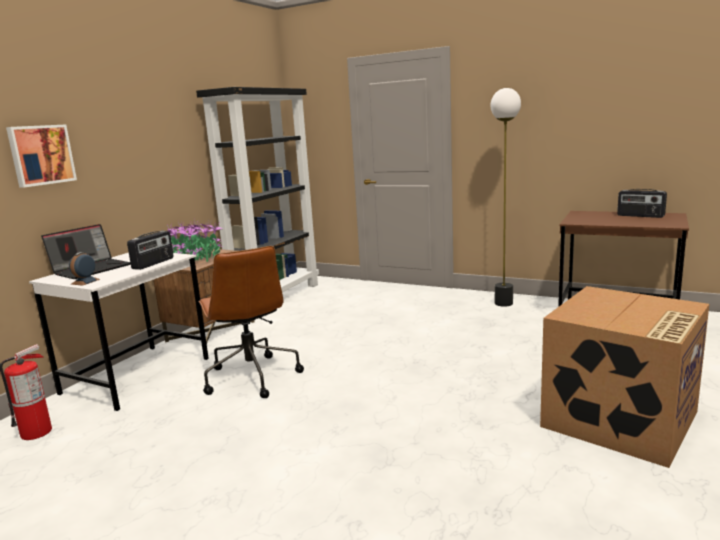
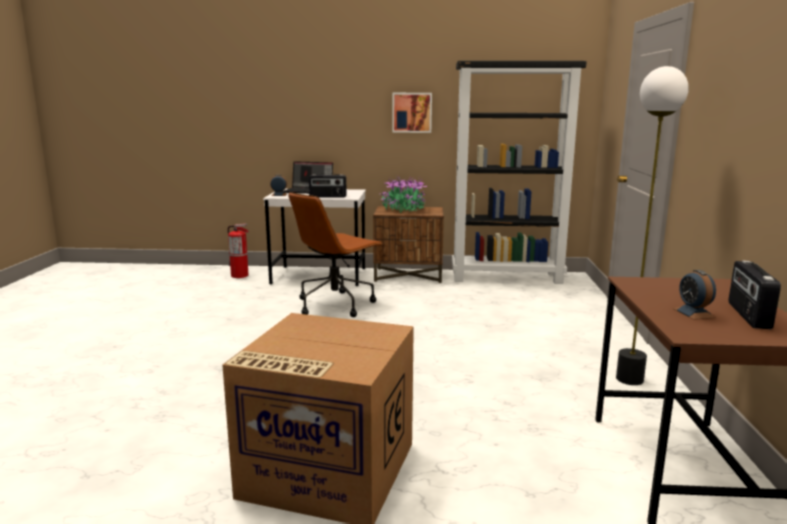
camera: 65 degrees right, 0 degrees up
picture [6,124,77,188] -> picture moved to [392,93,432,133]
none -> alarm clock [673,270,716,320]

